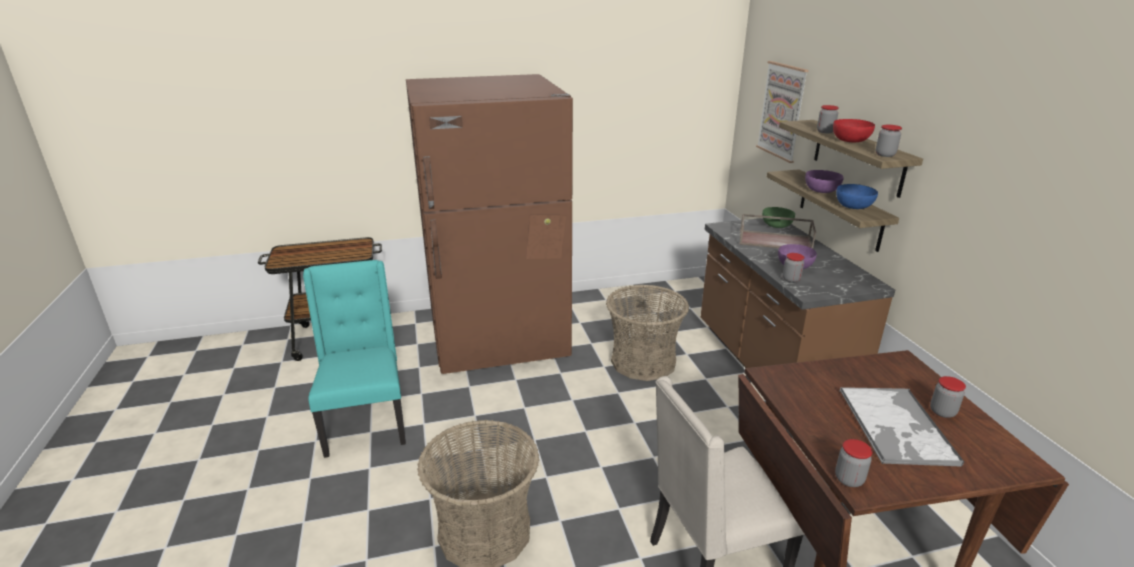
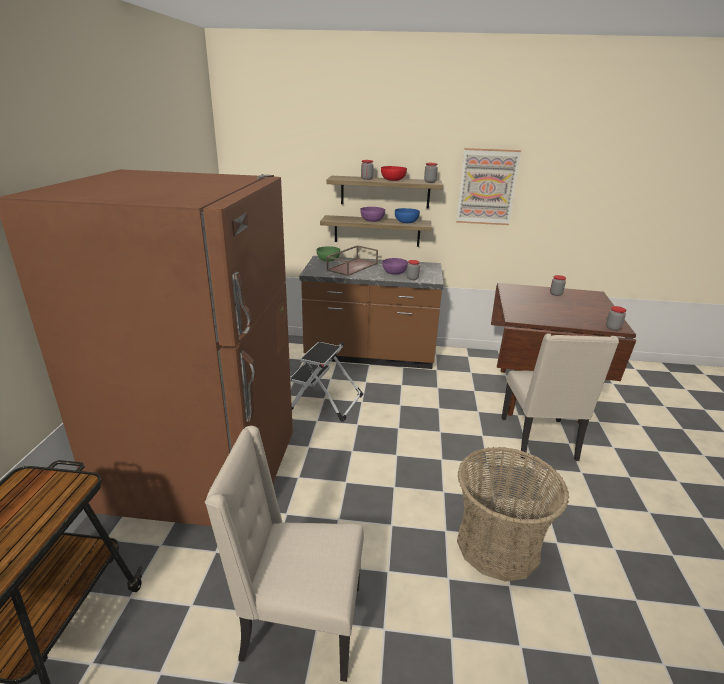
camera: 70 degrees left, 0 degrees up
turquoise chair [303,260,406,458] -> beige chair [205,426,364,682]
basket [606,284,689,381] -> step ladder [290,342,363,422]
picture [756,61,809,163] -> picture moved to [456,148,521,225]
tray [839,387,964,467] -> none

